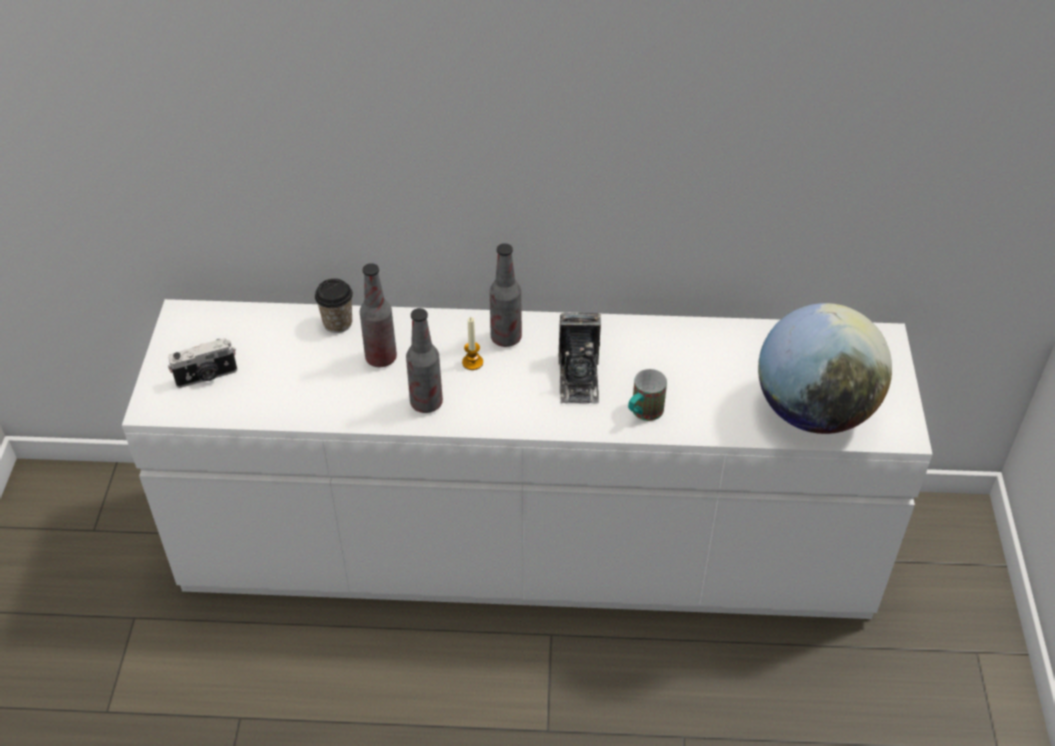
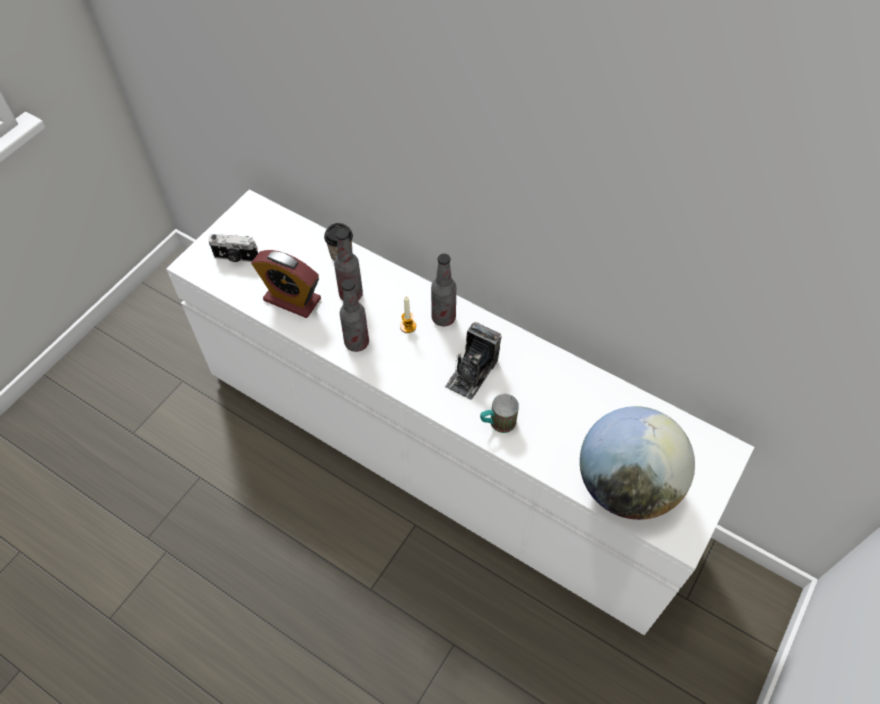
camera: 30 degrees right, 10 degrees up
none -> alarm clock [251,250,321,318]

